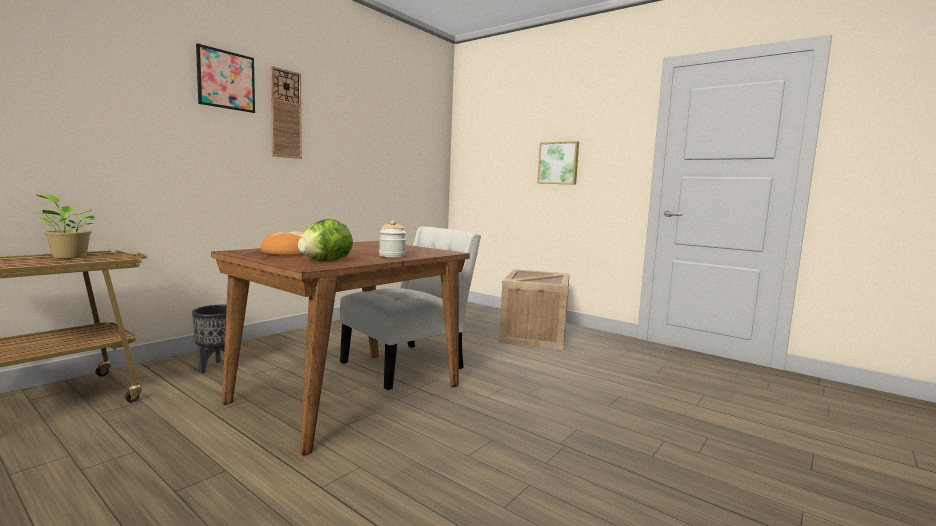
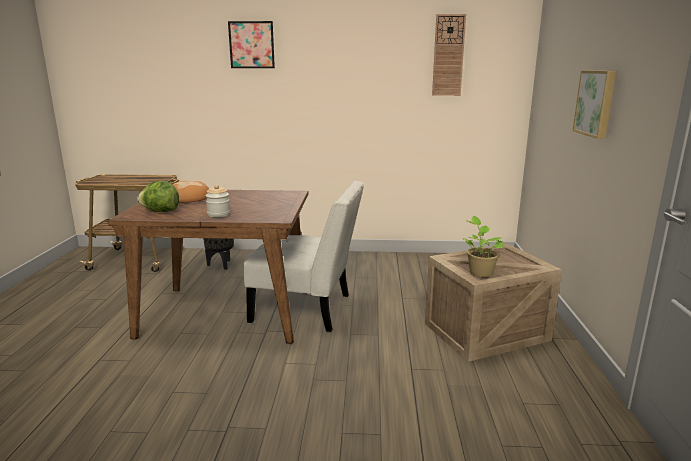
camera: 55 degrees right, 10 degrees up
potted plant [34,194,95,259] -> potted plant moved to [462,216,505,277]
wall clock [270,66,302,159] -> wall clock moved to [432,14,466,96]

